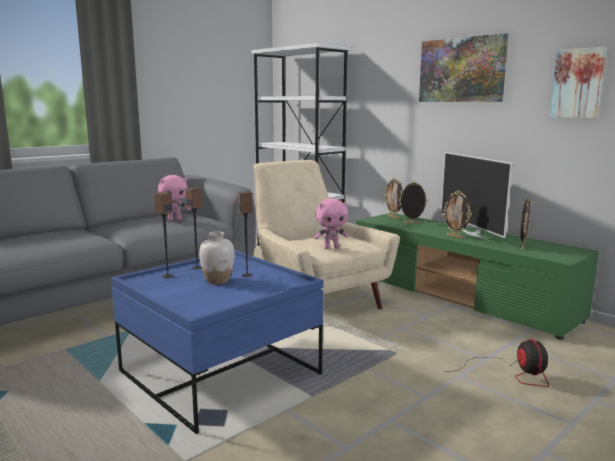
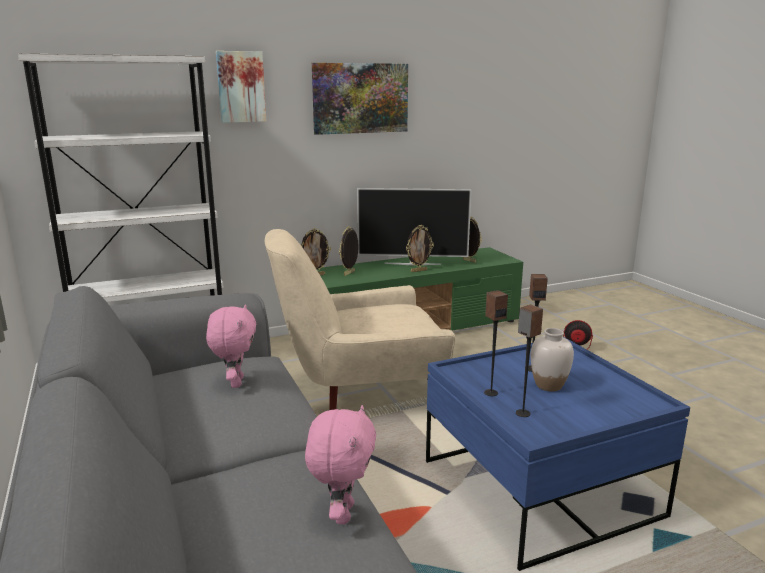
camera: 70 degrees left, 5 degrees up
pink plush toy [314,198,349,249] -> pink plush toy moved to [305,405,376,524]
picture [550,47,607,118] -> picture moved to [216,51,266,123]

